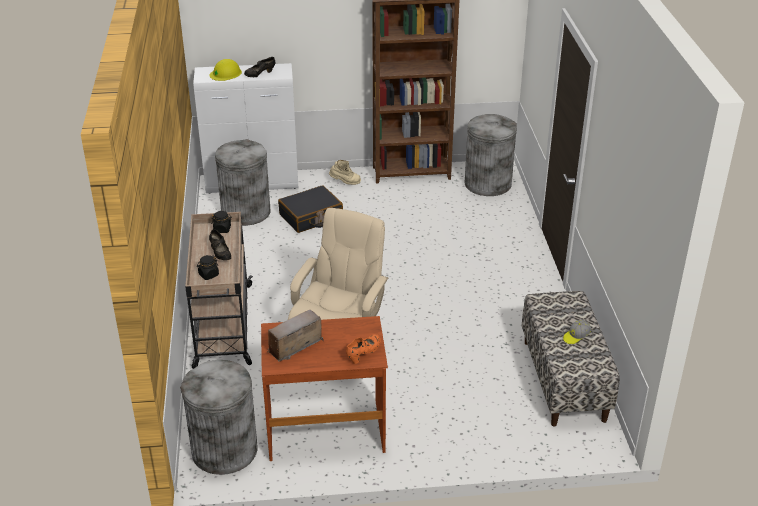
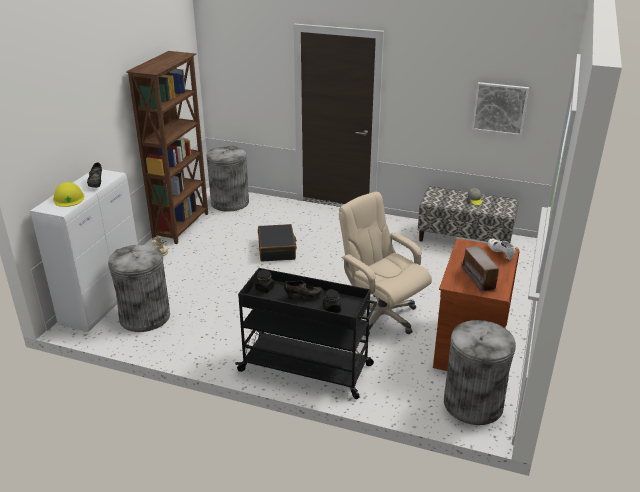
camera: 65 degrees left, 5 degrees down
beige cart [185,212,253,369] -> black cart [235,268,377,399]
black suitcase [278,185,343,233] -> black suitcase moved to [258,224,297,261]
orange shoe [346,334,381,364] -> white shoe [488,238,516,260]
none -> picture [472,82,529,136]

